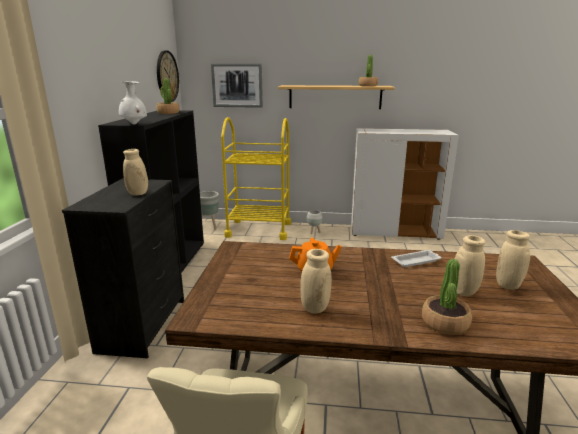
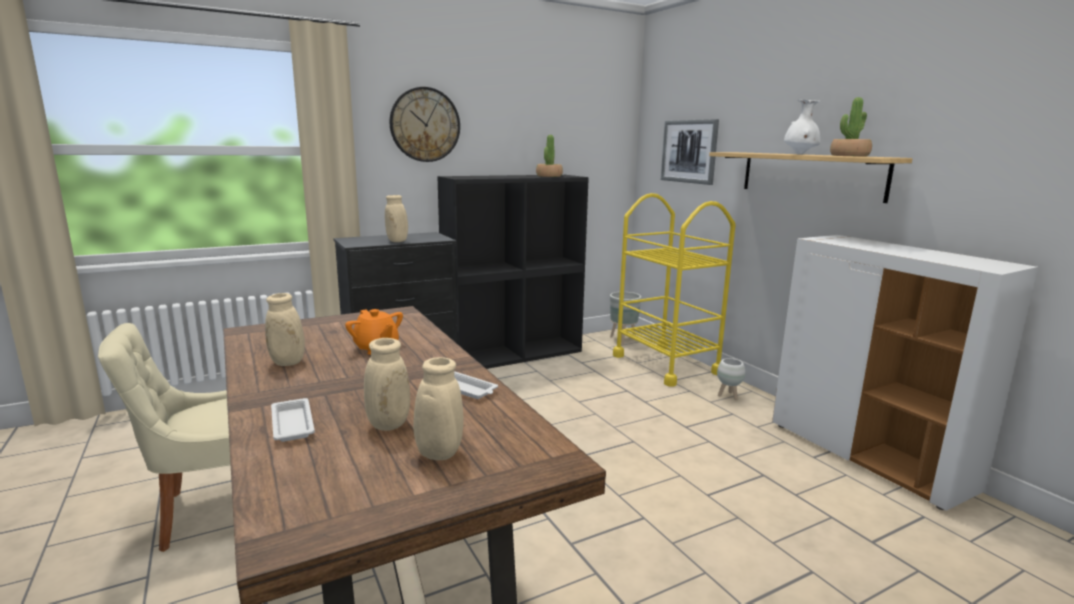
camera: 55 degrees right, 5 degrees down
white vase [119,81,147,125] -> white vase moved to [784,100,820,155]
wall clock [157,50,179,102] -> wall clock moved to [389,87,460,162]
potted plant [422,259,472,335] -> white tray [271,398,315,442]

